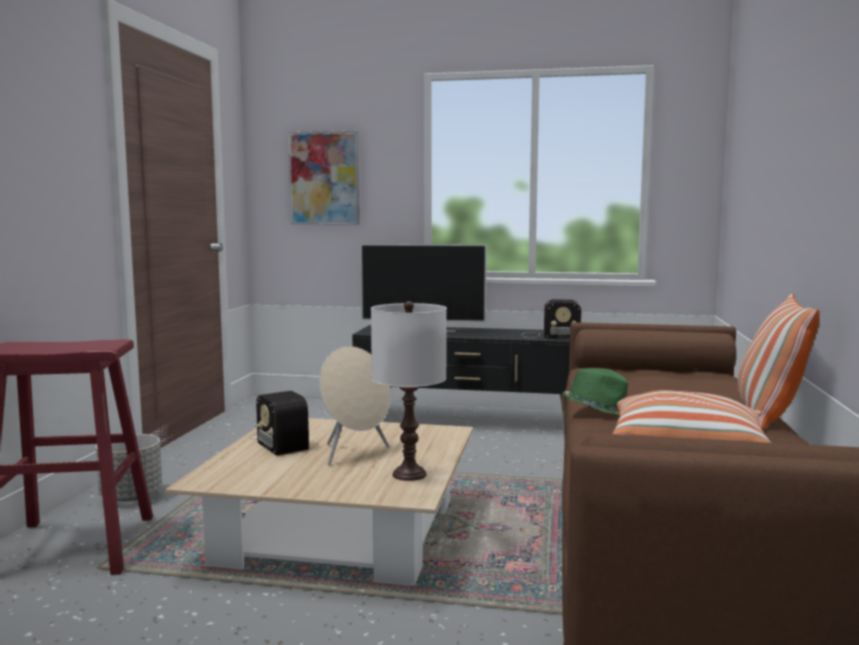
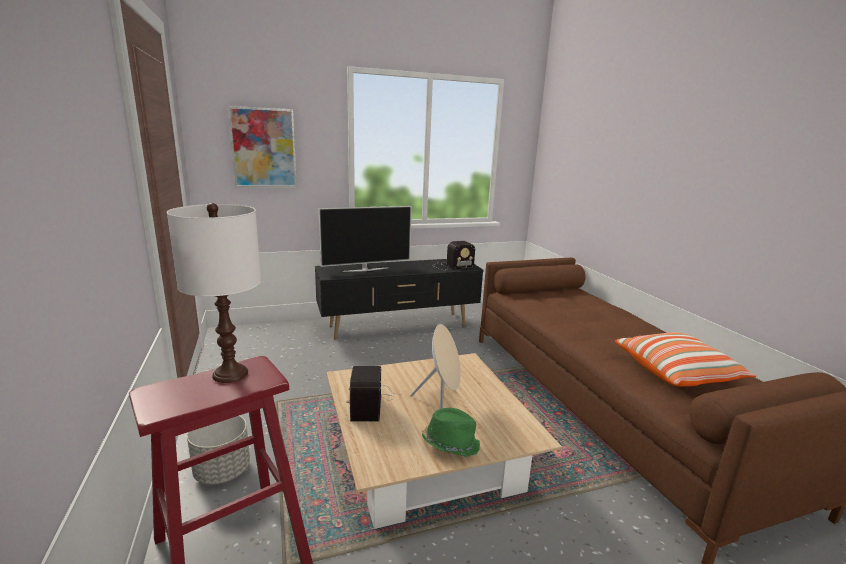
camera: 30 degrees left, 10 degrees up
radio [248,391,310,456] -> radio turned 60 degrees clockwise [346,366,402,422]
white table lamp [371,301,447,481] -> white table lamp moved to [167,203,261,383]
green hat [563,368,628,414] -> green hat moved to [422,408,480,457]
pillow [738,293,819,430] -> none

